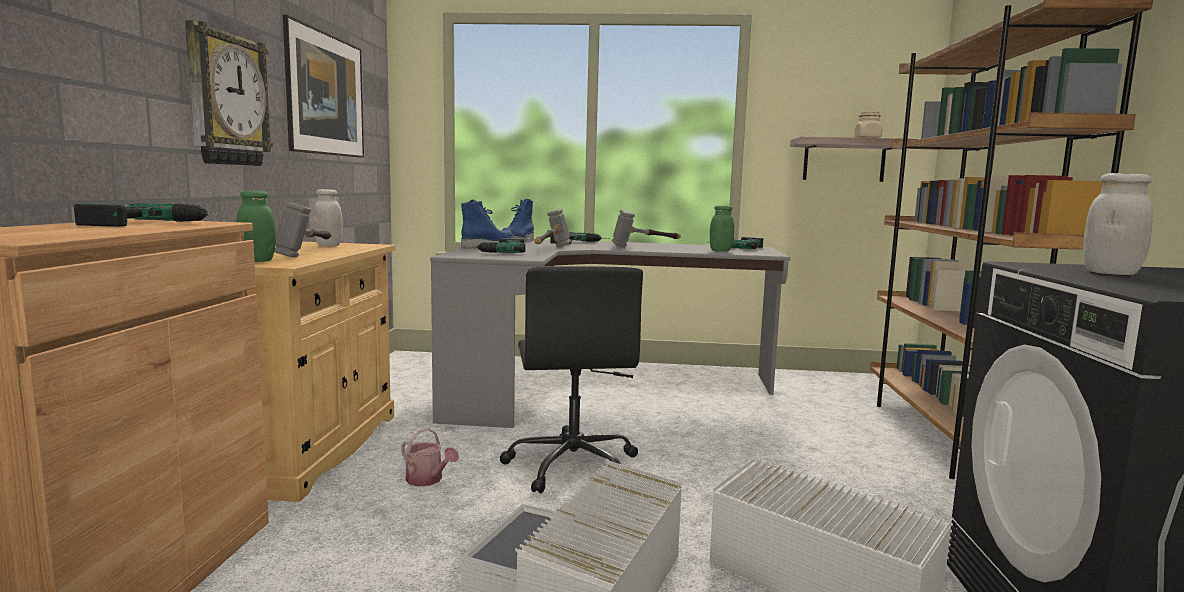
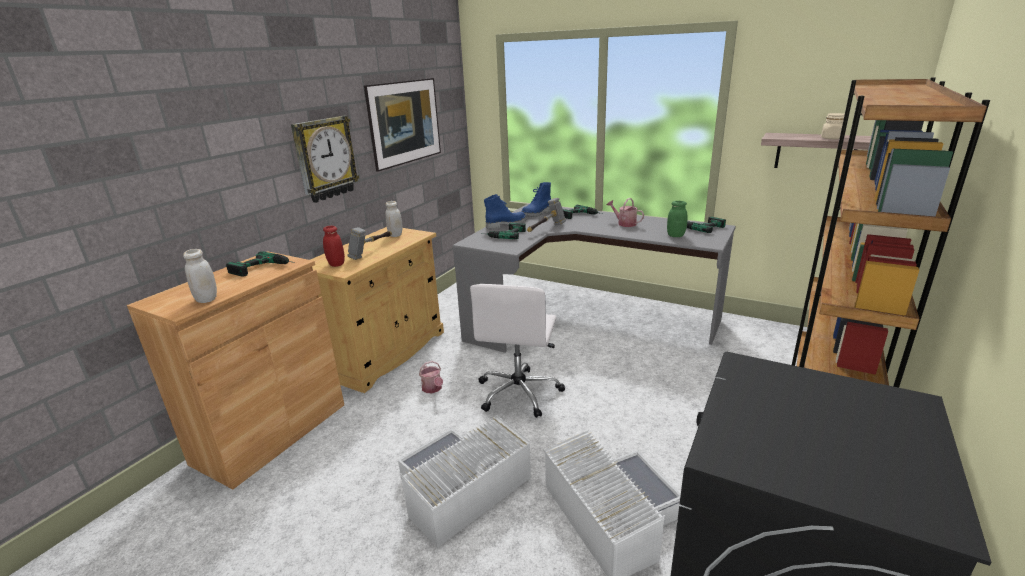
camera: 25 degrees right, 15 degrees up
green jar [236,191,276,262] -> red jar [323,226,345,267]
black office chair [499,266,643,493] -> white office chair [470,284,565,418]
hammer [612,210,681,247] -> watering can [607,198,644,227]
white jar [1083,173,1153,275] -> white jar moved to [183,249,217,303]

